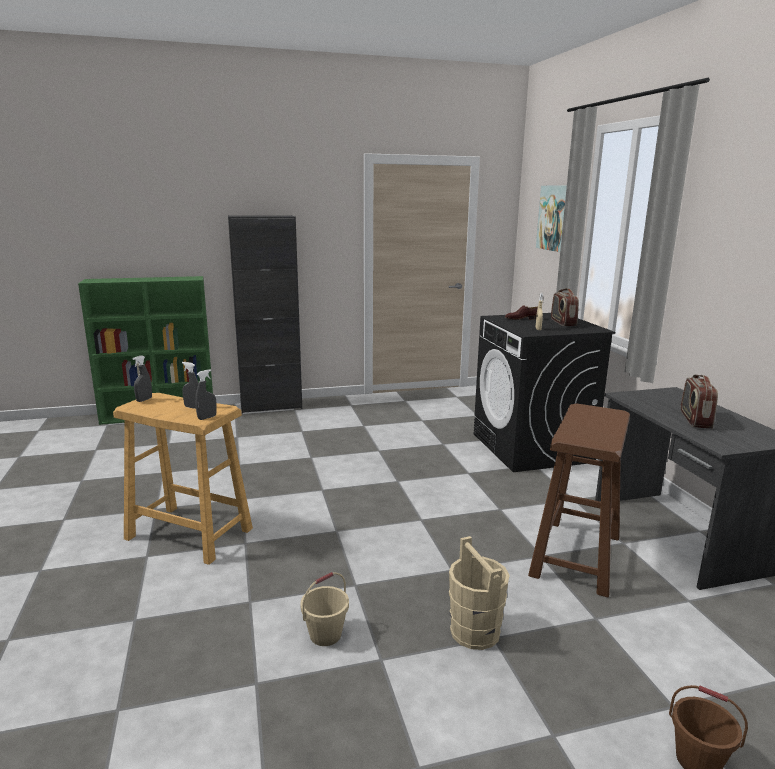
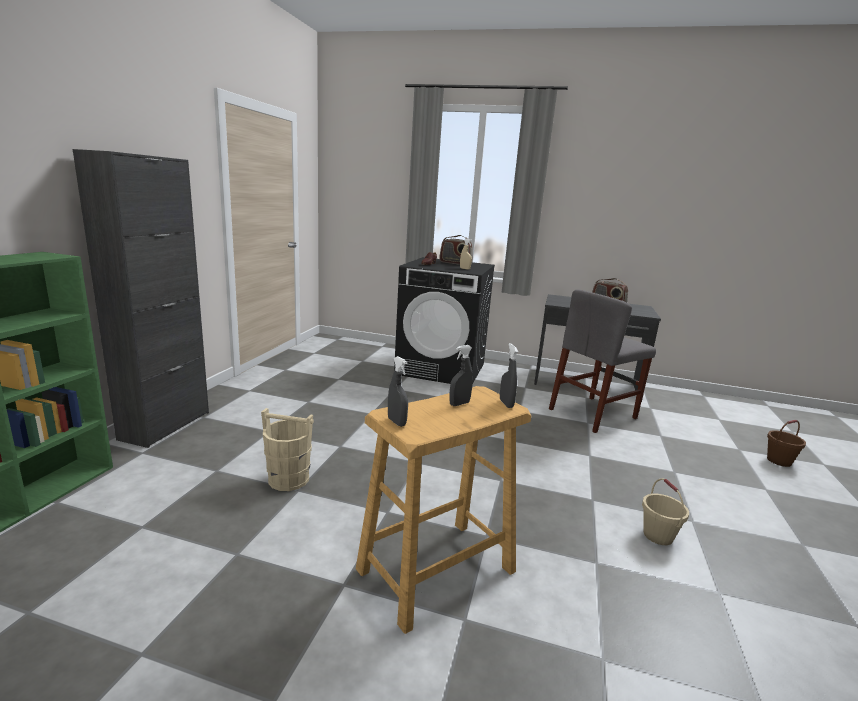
camera: 60 degrees left, 0 degrees up
beige bucket [449,536,510,650] -> beige bucket moved to [261,408,314,491]
brown stool [528,403,630,597] -> grey chair [549,289,656,433]
picture [536,186,567,252] -> none

